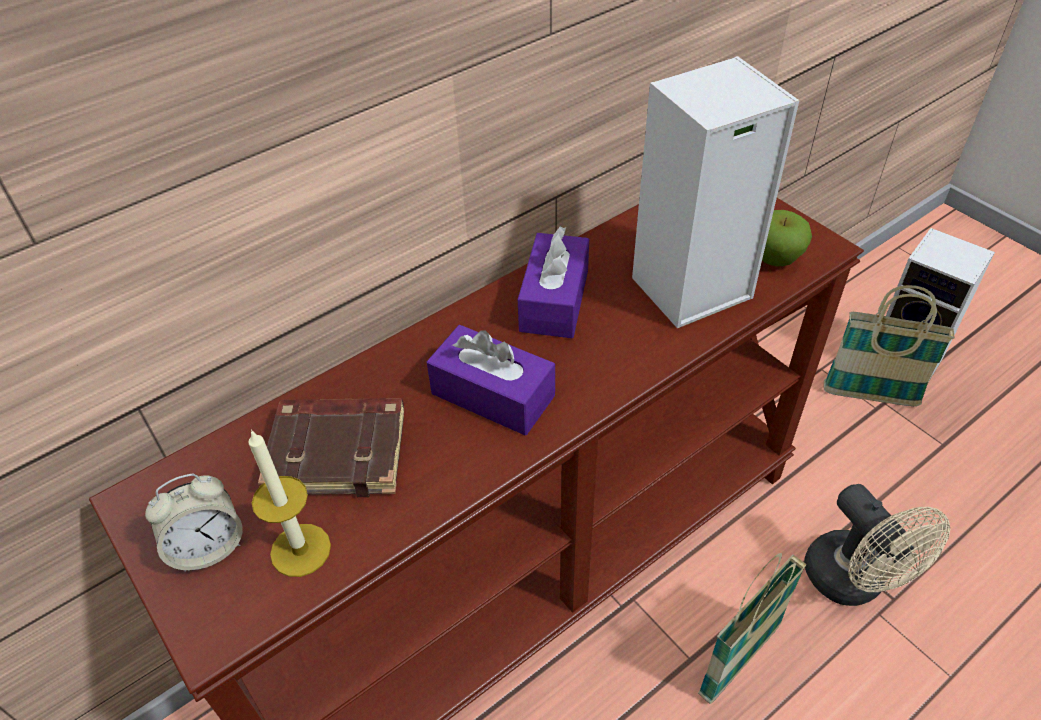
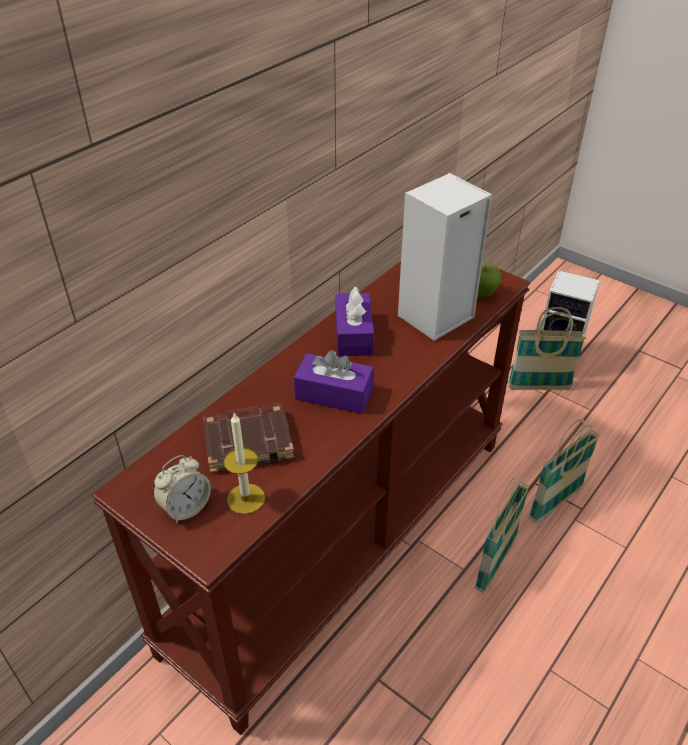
camera: 15 degrees left, 5 degrees down
beige fan [804,484,950,606] -> basket [529,419,600,523]

